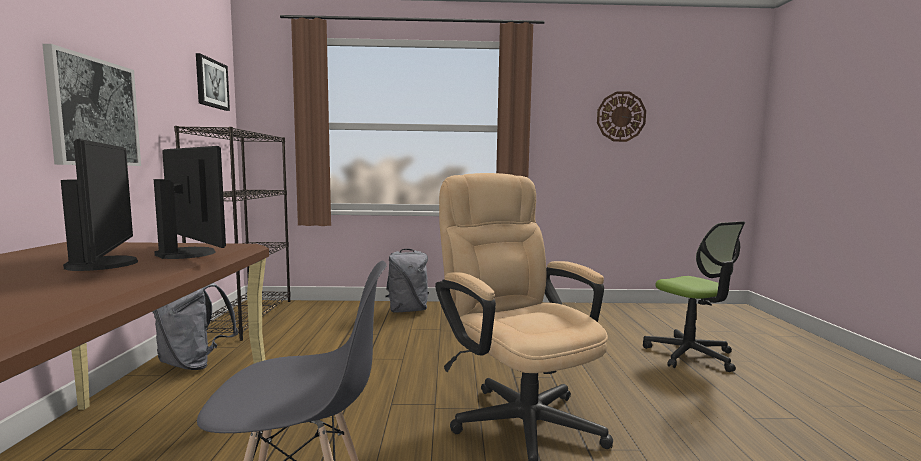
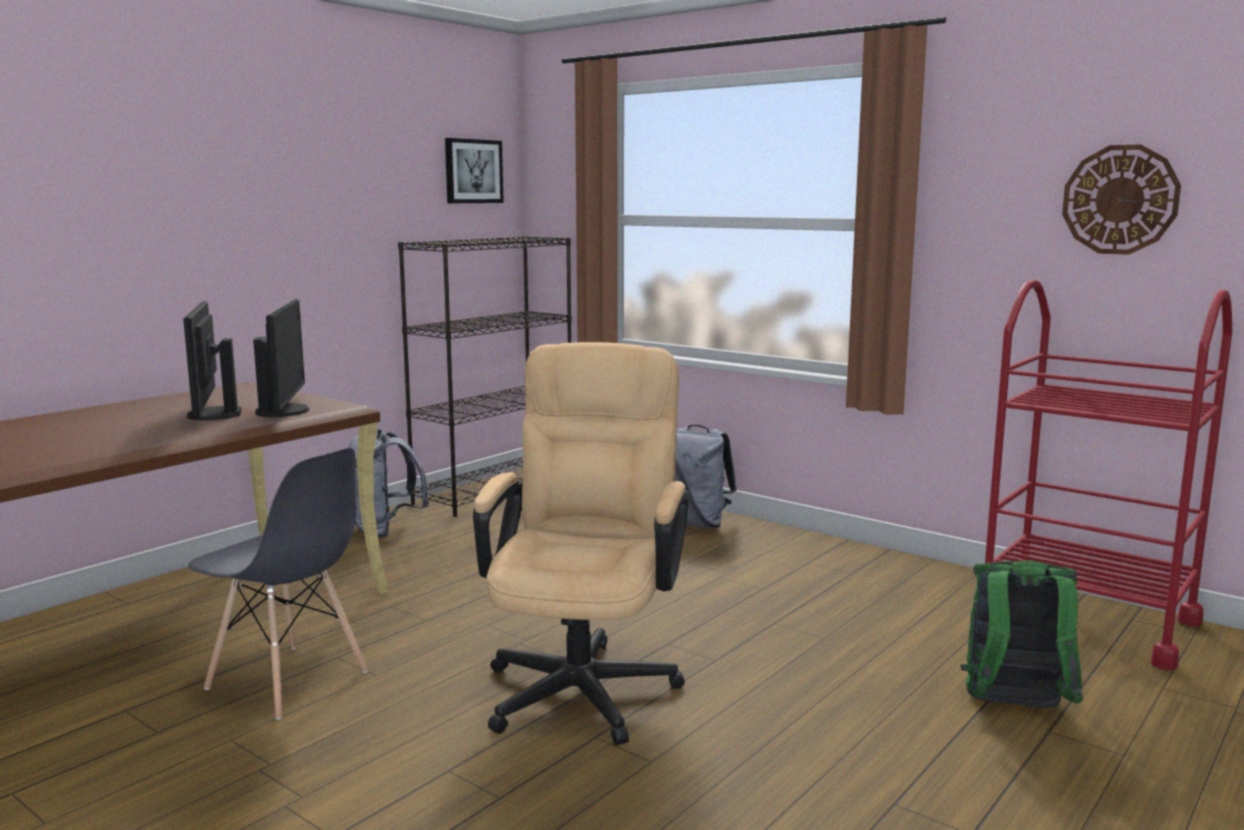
camera: 40 degrees right, 5 degrees up
picture [42,44,141,166] -> none
monitor [61,139,138,271] -> monitor turned 150 degrees clockwise [183,301,241,420]
office chair [643,222,745,372] -> green backpack [960,560,1083,708]
none -> red cart [985,280,1233,671]

